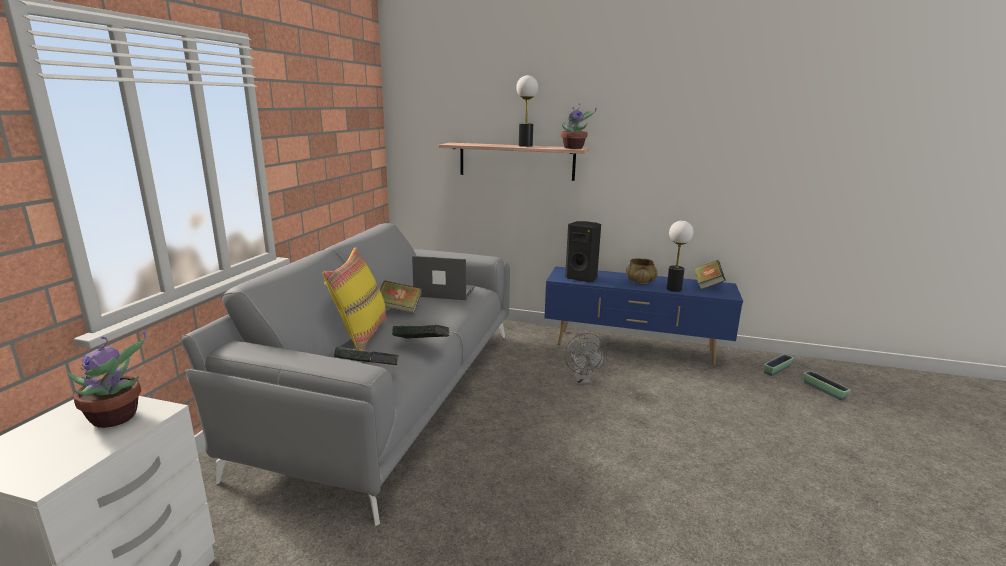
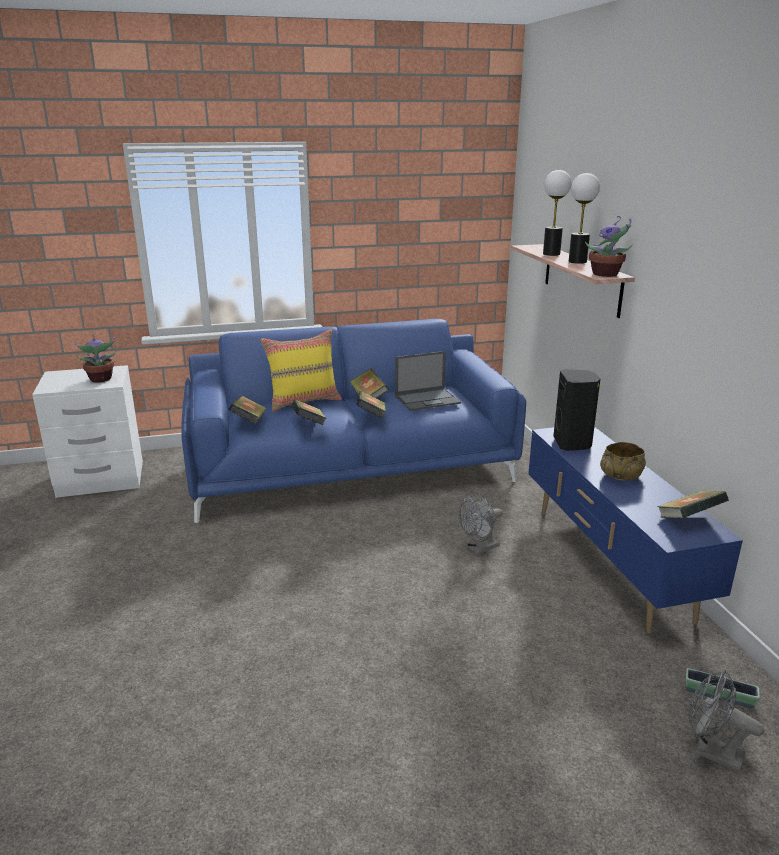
camera: 60 degrees right, 5 degrees up
grey sofa [181,223,510,526] -> blue sofa [181,319,526,523]
laptop [412,256,475,300] -> laptop turned 90 degrees clockwise [395,351,461,411]
table lamp [666,221,693,292] -> table lamp moved to [543,170,571,256]
planter [804,371,851,400] -> grey fan [689,671,764,772]
none -> book [357,391,386,418]

